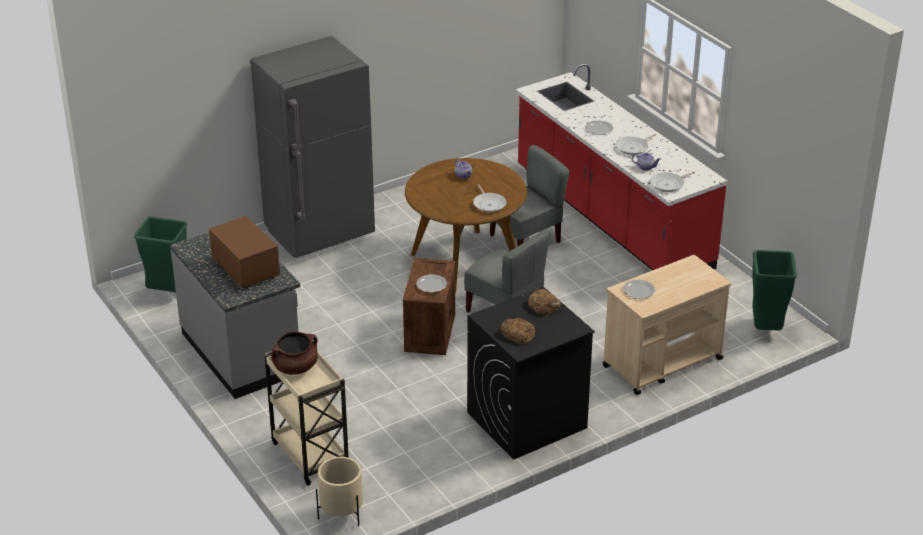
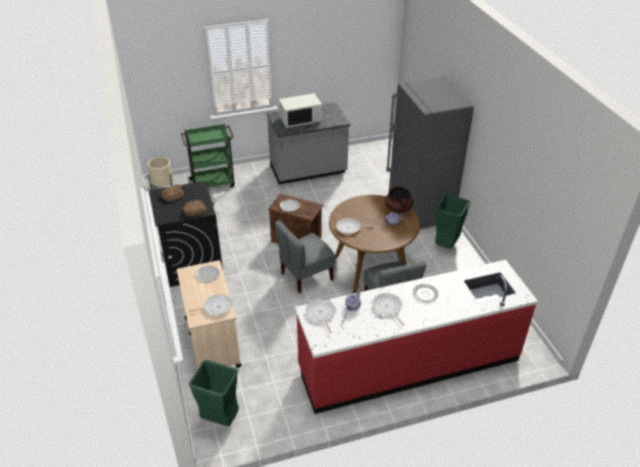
camera: 105 degrees right, 5 degrees up
green trash can [134,216,187,292] -> green trash can moved to [435,194,470,249]
brown microwave [209,216,280,288] -> white microwave [278,93,322,128]
beige cart [265,351,349,486] -> green cart [181,124,235,188]
brown cooking pot [271,332,318,375] -> brown cooking pot moved to [385,185,414,214]
none -> frying pan [188,294,233,315]

